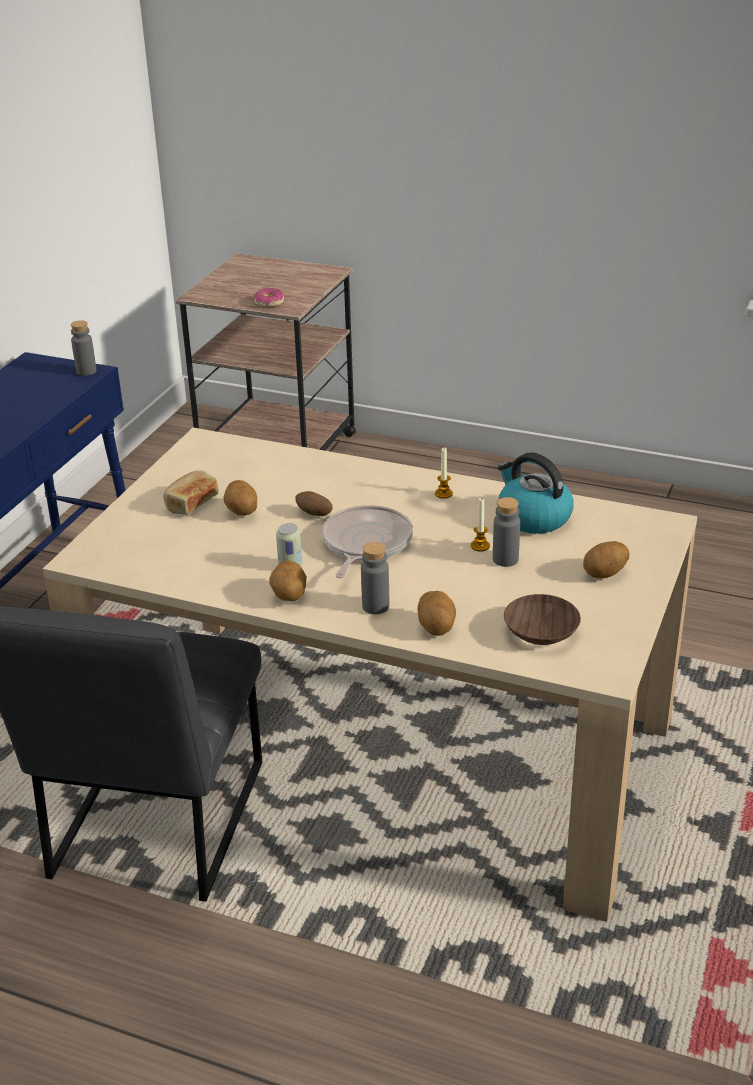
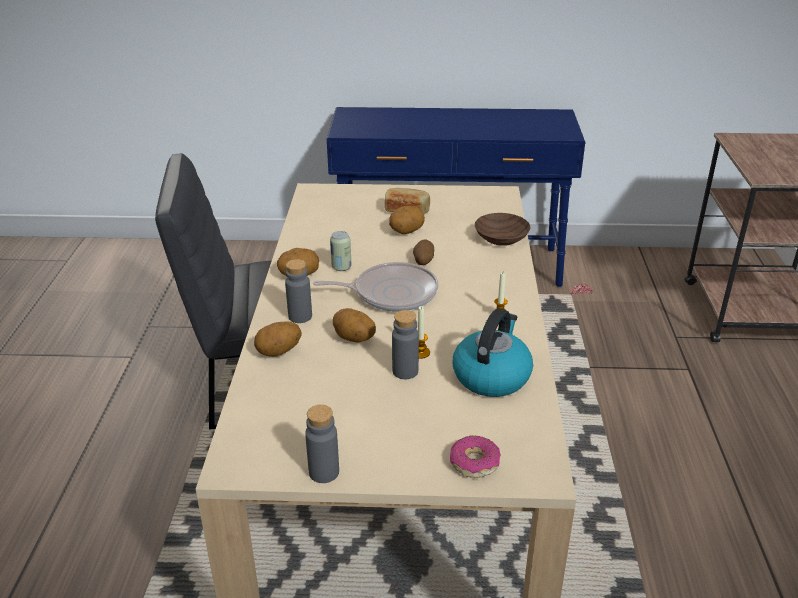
camera: 70 degrees right, 0 degrees up
grey bottle [71,320,97,376] -> grey bottle moved to [305,405,339,483]
donut [253,288,284,307] -> donut moved to [450,435,501,478]
brown bowl [504,594,581,645] -> brown bowl moved to [475,213,531,246]
potato [583,541,629,579] -> potato moved to [333,308,376,342]

